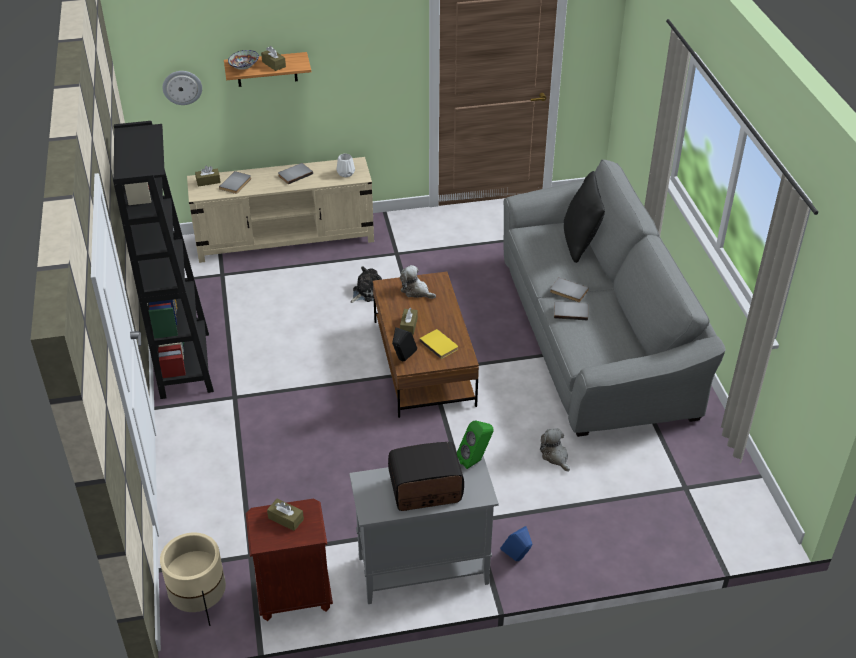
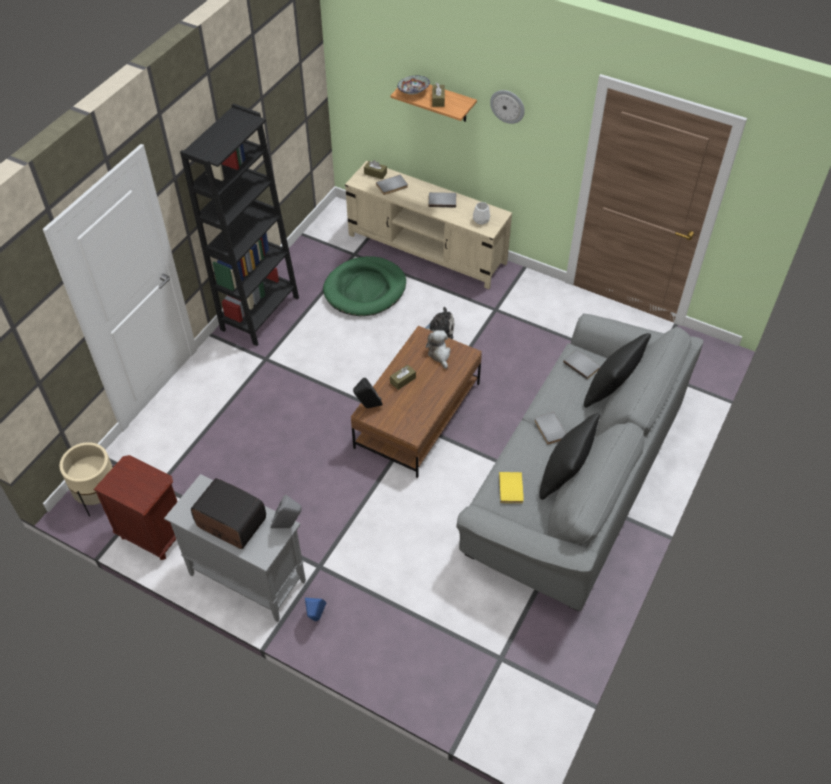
camera: 40 degrees right, 10 degrees up
wall clock [163,71,202,105] -> wall clock moved to [490,90,525,124]
brown tissue box [267,499,304,531] -> none
yellow book [419,329,458,359] -> yellow book moved to [499,472,524,503]
green speaker [457,420,494,469] -> grey speaker [271,495,302,528]
plush toy [540,428,570,471] -> none
grey book [554,301,588,321] -> grey book moved to [563,350,600,379]
none -> green dog bed [323,256,406,316]
none -> black pillow [539,413,600,500]

